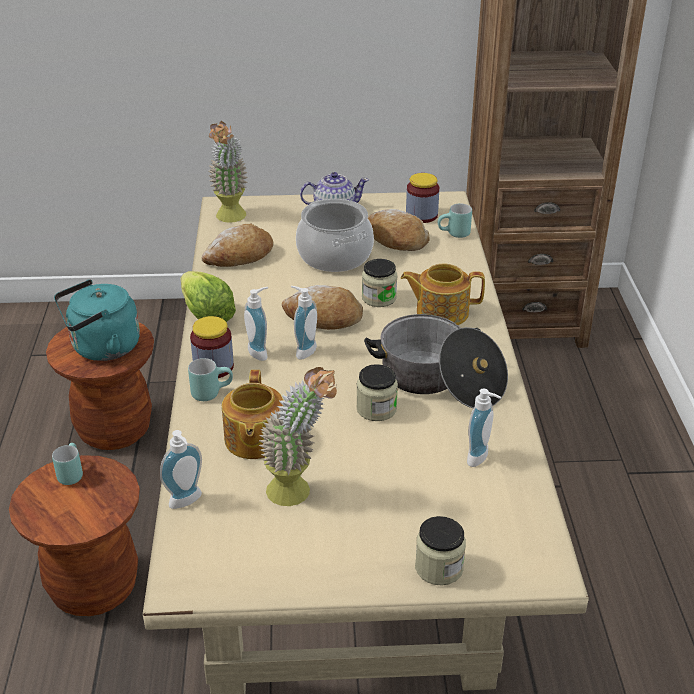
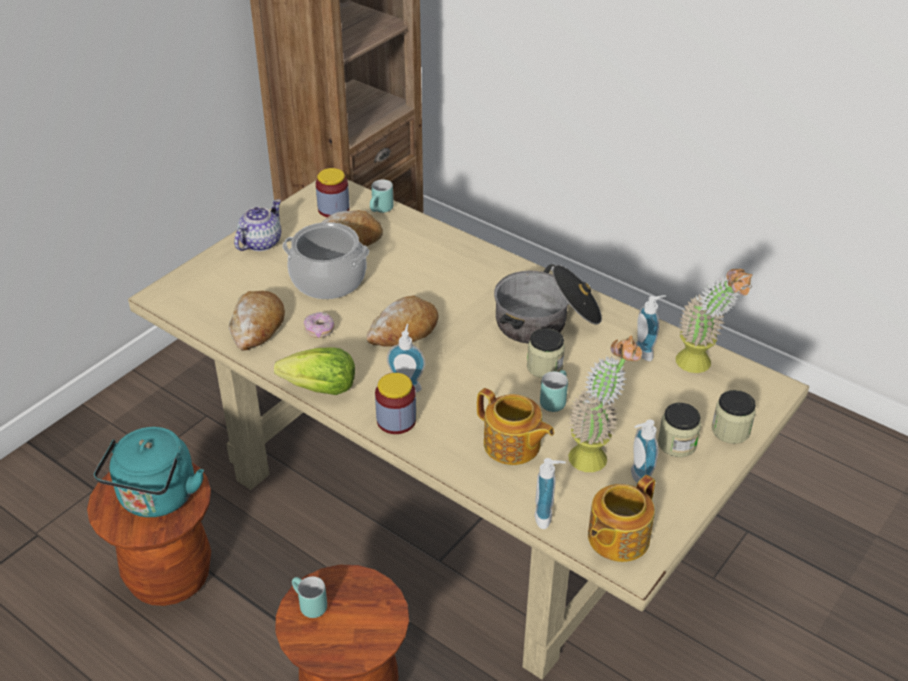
camera: 50 degrees left, 5 degrees up
turquoise mug [188,358,233,401] -> turquoise mug moved to [540,370,568,412]
potted plant [209,121,248,223] -> potted plant moved to [676,269,752,373]
soap dispenser [291,286,317,360] -> soap dispenser moved to [631,419,658,483]
jar [362,259,397,307] -> jar moved to [658,403,701,457]
teapot [401,263,485,325] -> teapot moved to [588,475,655,562]
none -> donut [304,312,335,338]

